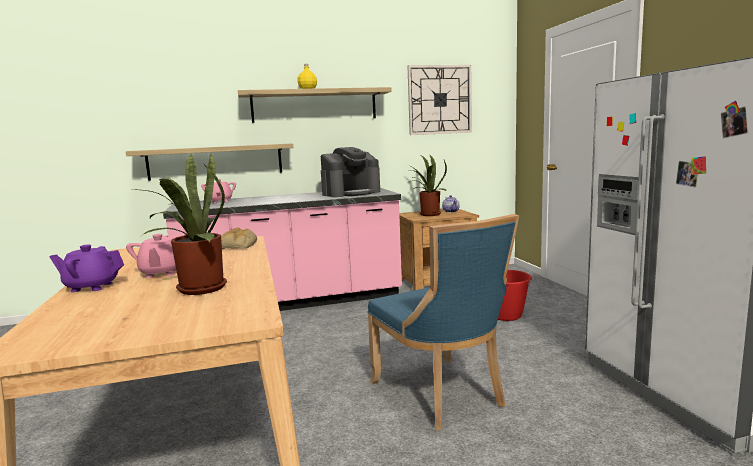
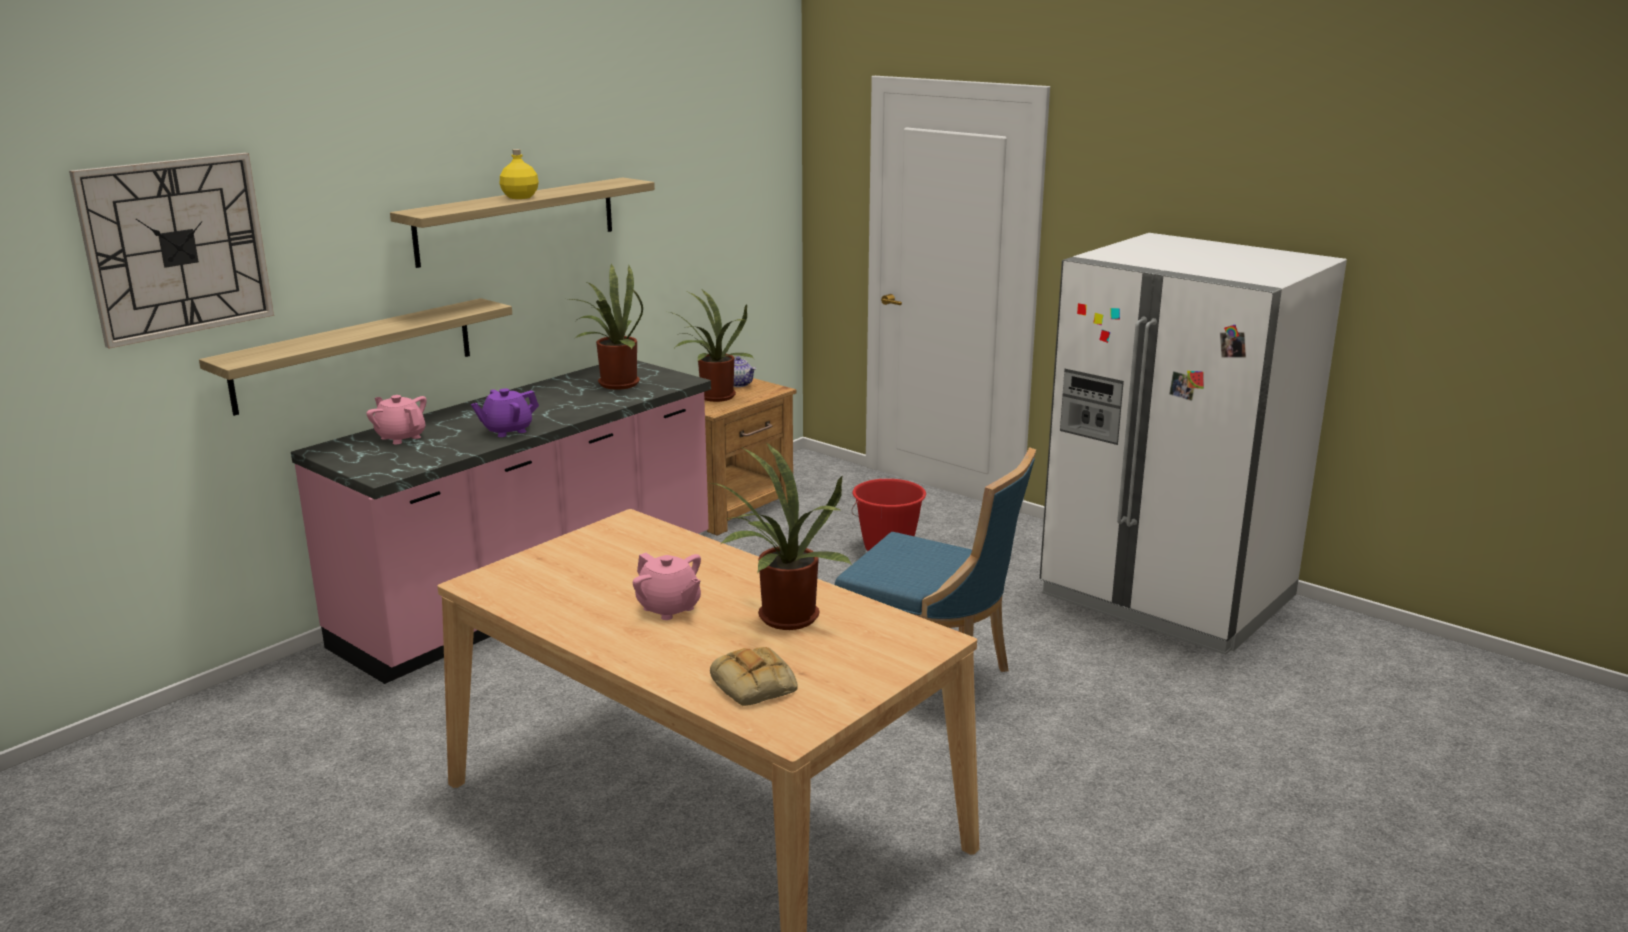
camera: 35 degrees left, 10 degrees up
purple teapot [49,245,124,292] -> purple teapot moved to [471,389,539,437]
bread [221,227,257,249] -> bread moved to [710,647,798,706]
coffee machine [321,147,380,197] -> potted plant [571,264,643,390]
wall clock [407,65,472,135] -> wall clock moved to [69,153,274,349]

